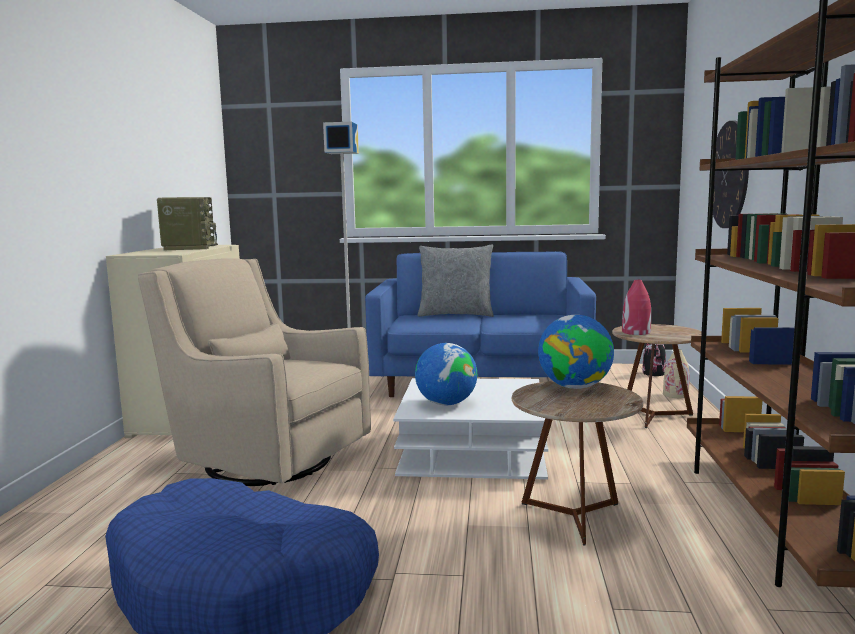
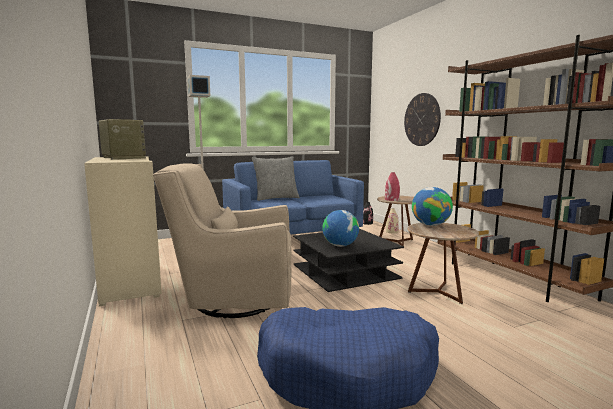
camera: 30 degrees left, 0 degrees up
white coffee table [393,378,548,480] -> black coffee table [293,229,404,292]

